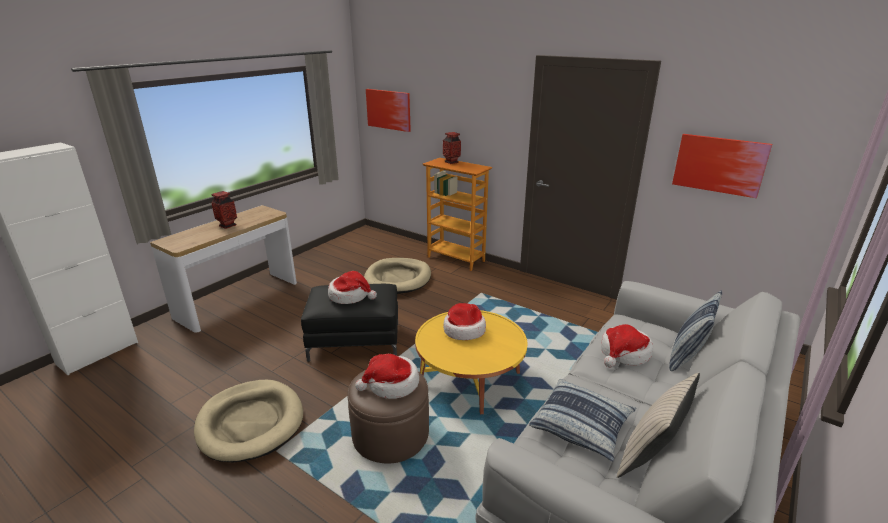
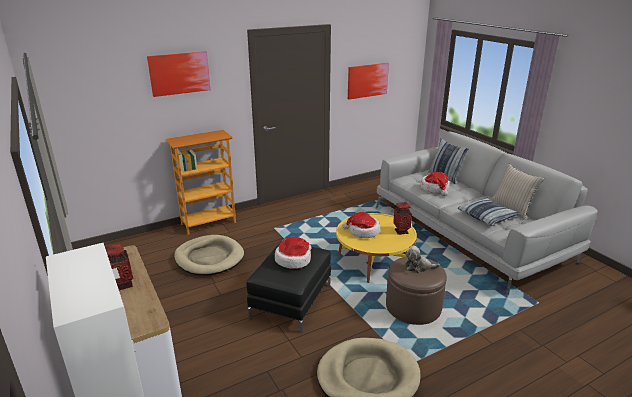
camera: 65 degrees left, 0 degrees up
hat [355,354,419,399] -> plush toy [405,246,440,273]
picture [366,89,411,132] -> picture moved to [147,51,210,97]
vase [443,132,461,164] -> vase moved to [393,202,412,235]

